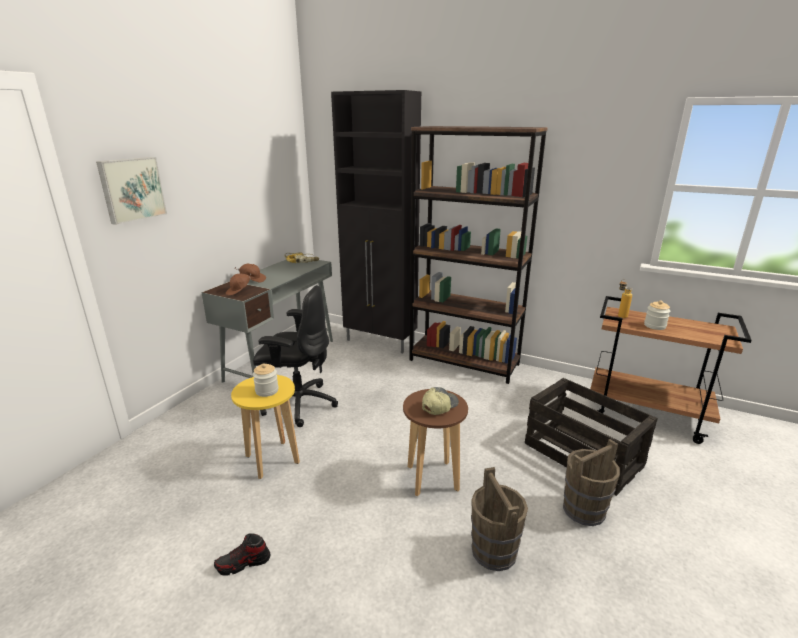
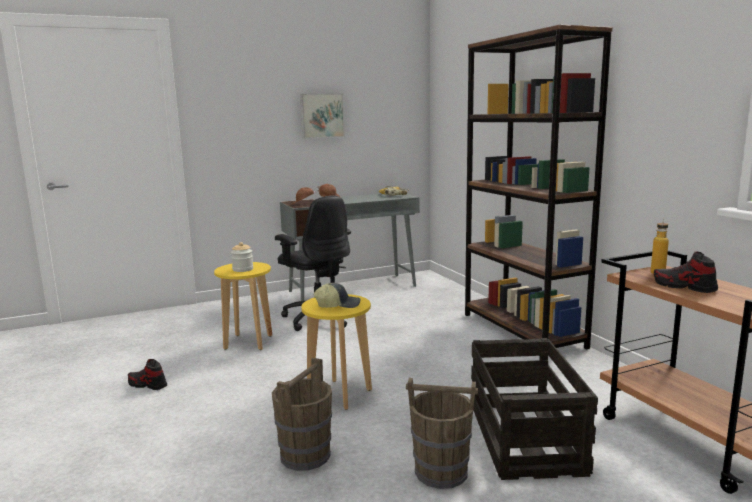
camera: 40 degrees right, 10 degrees down
picture [96,157,167,225] -> picture moved to [300,93,345,139]
black cabinet [331,90,421,353] -> none
brown stool [403,389,468,496] -> yellow stool [301,294,372,410]
jar [644,300,670,330] -> shoe [654,251,718,293]

